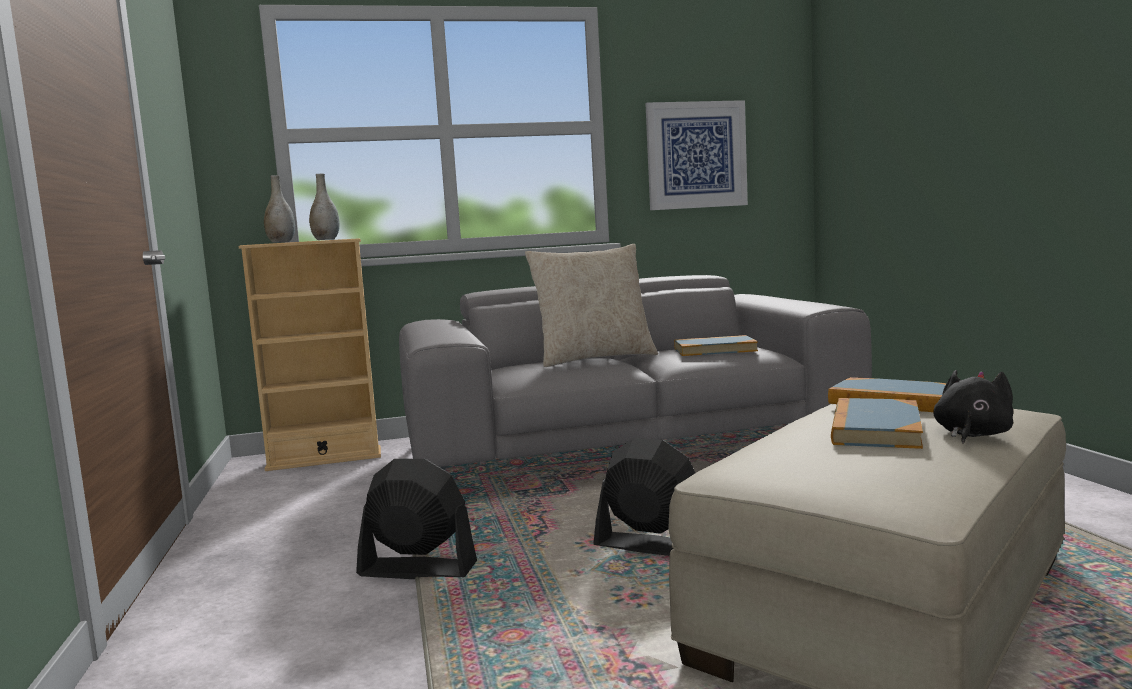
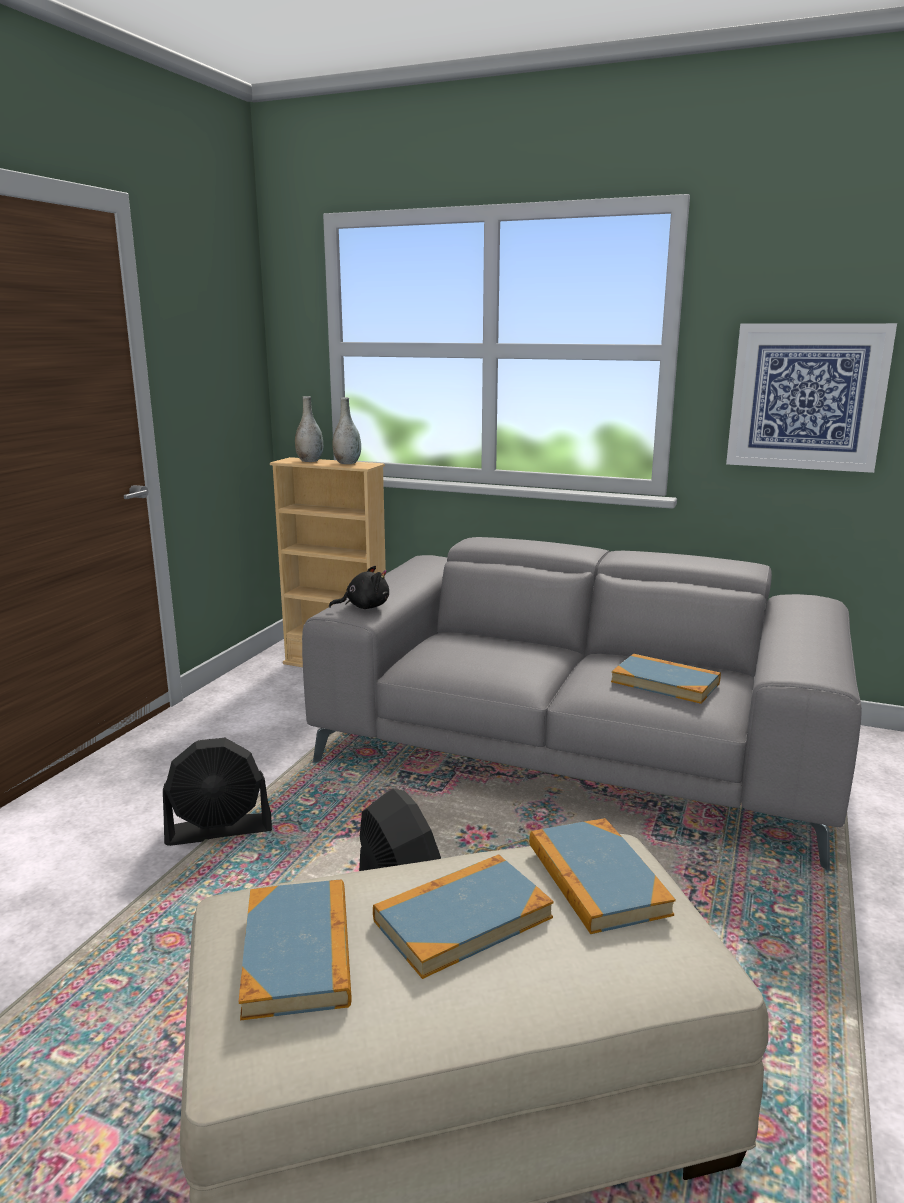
camera: 35 degrees right, 10 degrees up
black fan [356,459,477,579] -> black fan turned 120 degrees clockwise [163,738,272,846]
beige pillow [525,244,658,367] -> none
black plush toy [933,370,1013,444] -> black plush toy moved to [329,566,389,609]
none -> book [239,879,352,1021]

